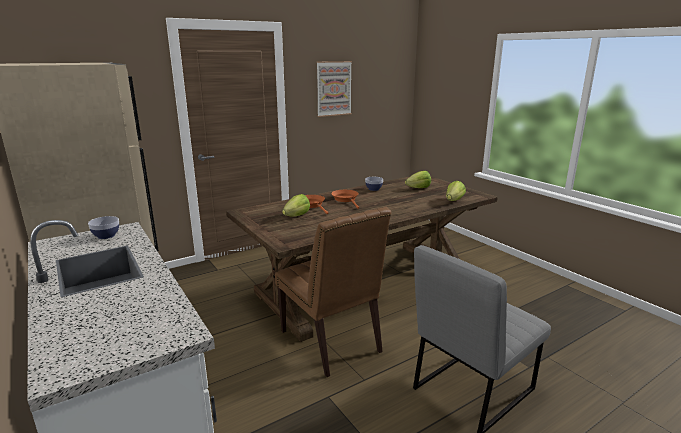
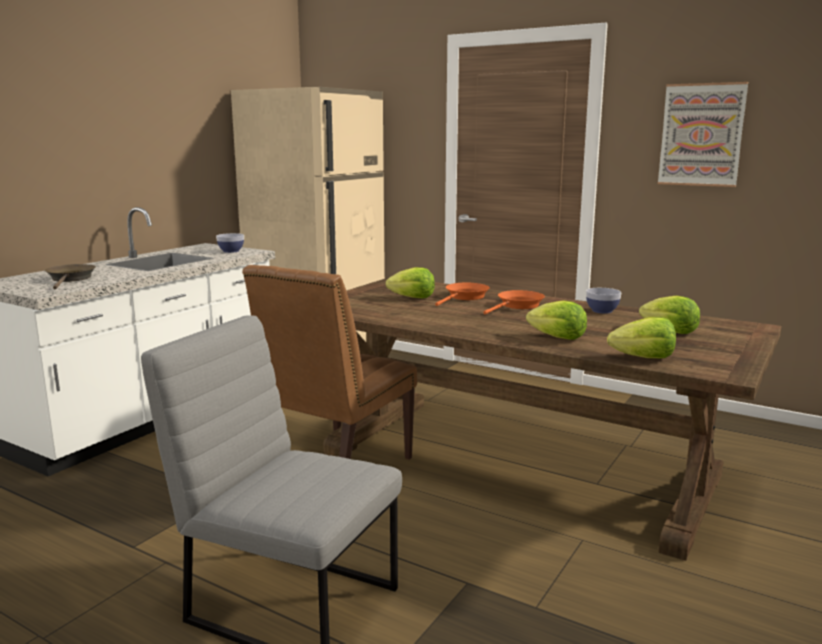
camera: 65 degrees right, 5 degrees down
none -> brown frying pan [45,264,96,289]
none -> lettuce [526,300,587,340]

